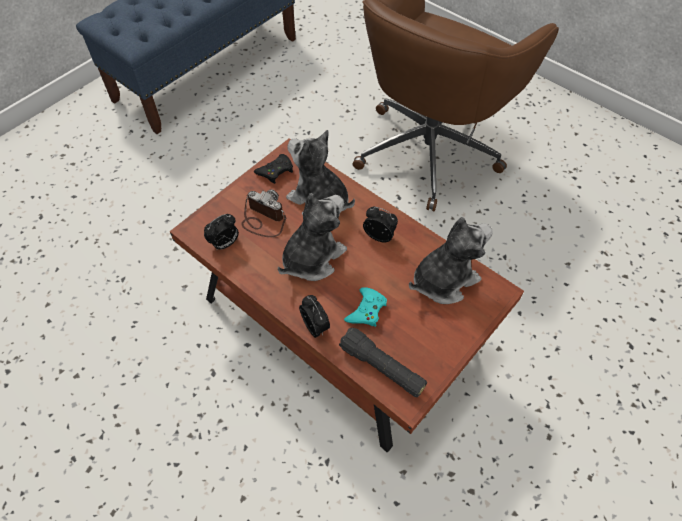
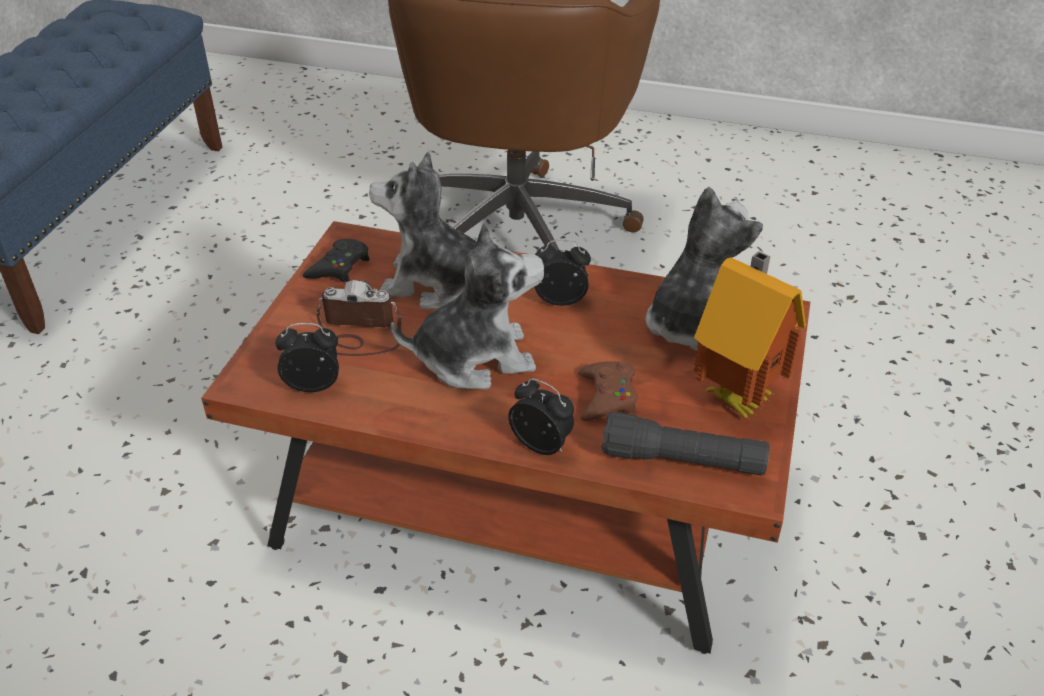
camera: 25 degrees left, 15 degrees down
alarm clock [204,214,239,251] -> alarm clock turned 120 degrees counterclockwise [275,323,339,392]
plush toy [278,193,347,281] -> plush toy turned 60 degrees clockwise [391,223,544,389]
turquoise game controller [344,287,387,327] -> brown game controller [578,361,638,421]
none -> toy house [694,251,806,419]

